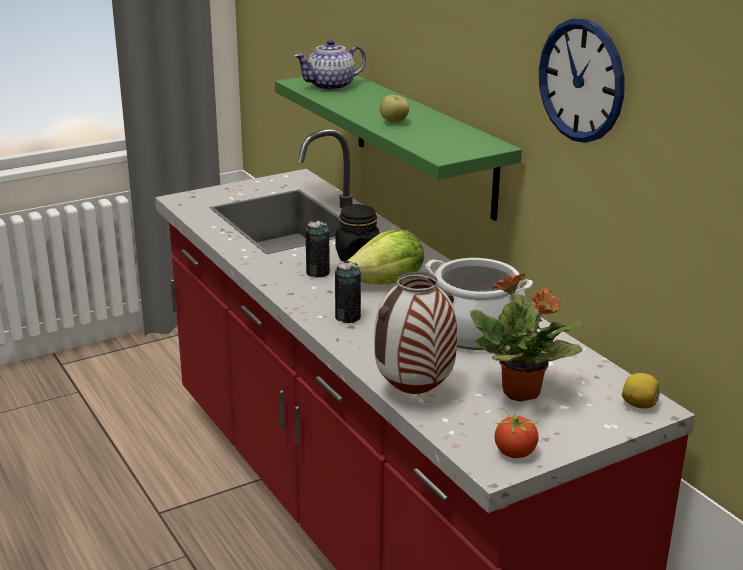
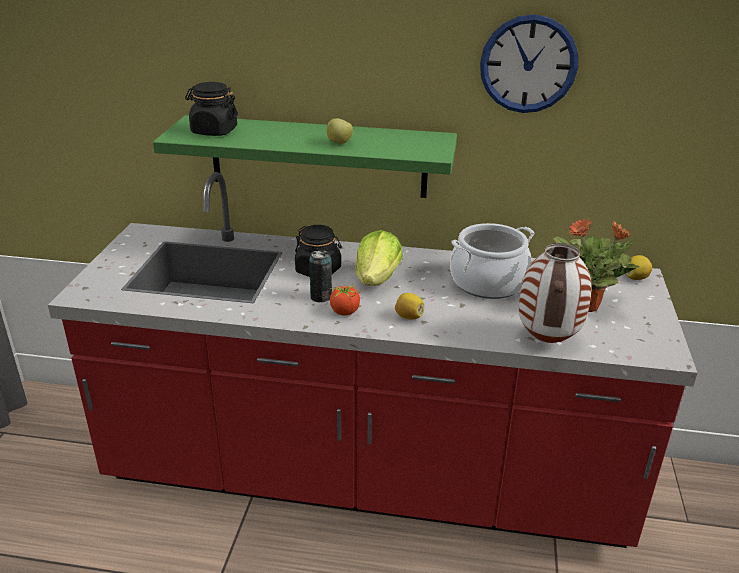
camera: 50 degrees left, 5 degrees up
teapot [294,39,366,91] -> black jar [185,82,238,136]
can [335,261,361,323] -> lemon [395,293,424,320]
tomato [495,411,539,458] -> tomato moved to [330,286,362,315]

